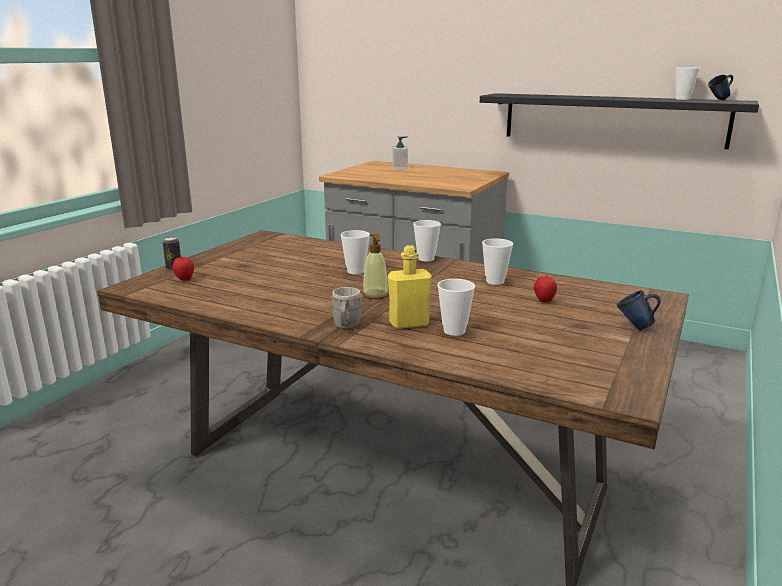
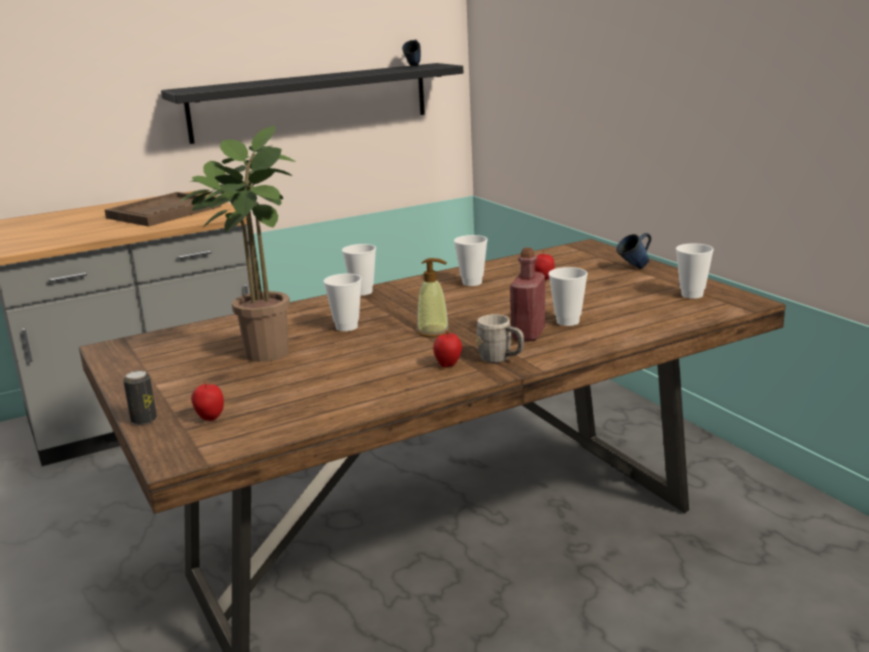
camera: 55 degrees left, 0 degrees up
yellow bottle [388,245,432,329] -> red bottle [510,248,545,341]
soap dispenser [392,136,408,170] -> none
cup [676,67,700,100] -> cup moved to [676,243,714,299]
none -> brown tray [105,192,221,227]
none -> potted plant [180,126,296,362]
none -> apple [433,330,462,367]

